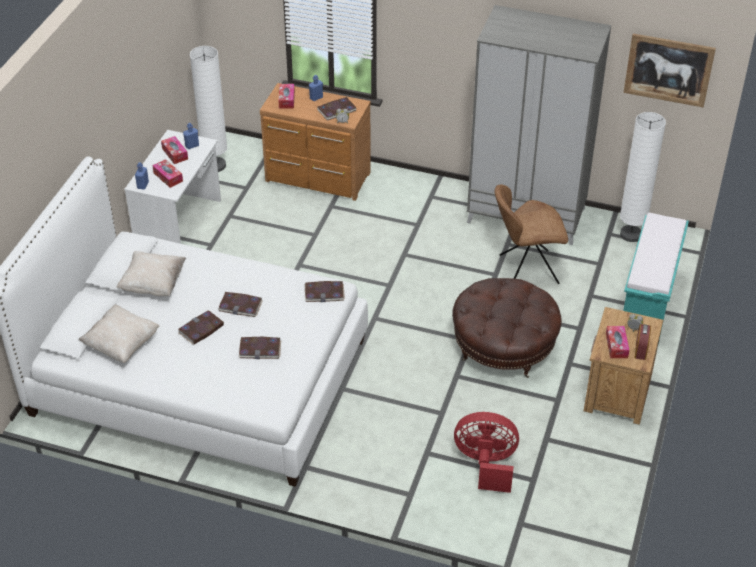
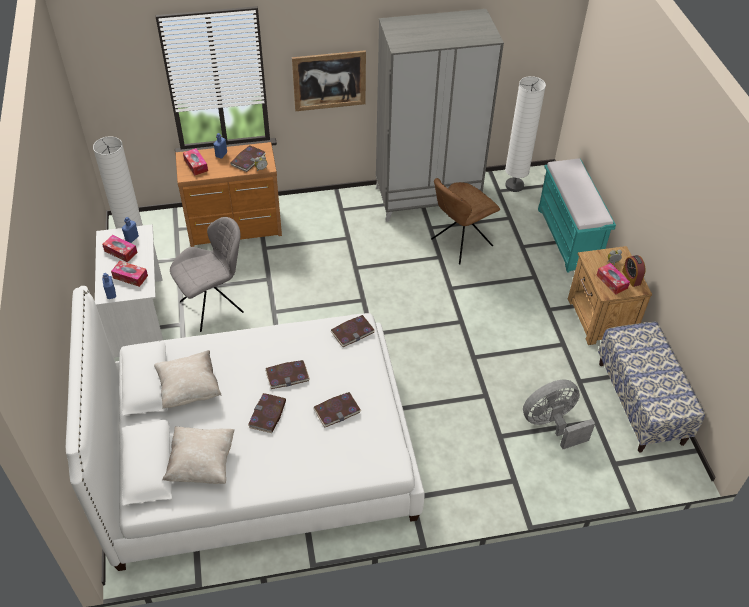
camera: 30 degrees left, 5 degrees up
brown ottoman [452,278,562,378] -> none
red fan [454,412,519,493] -> grey fan [523,380,595,449]
picture [623,34,716,107] -> picture moved to [292,50,366,111]
none -> grey chair [170,217,244,332]
none -> bench [598,322,705,452]

